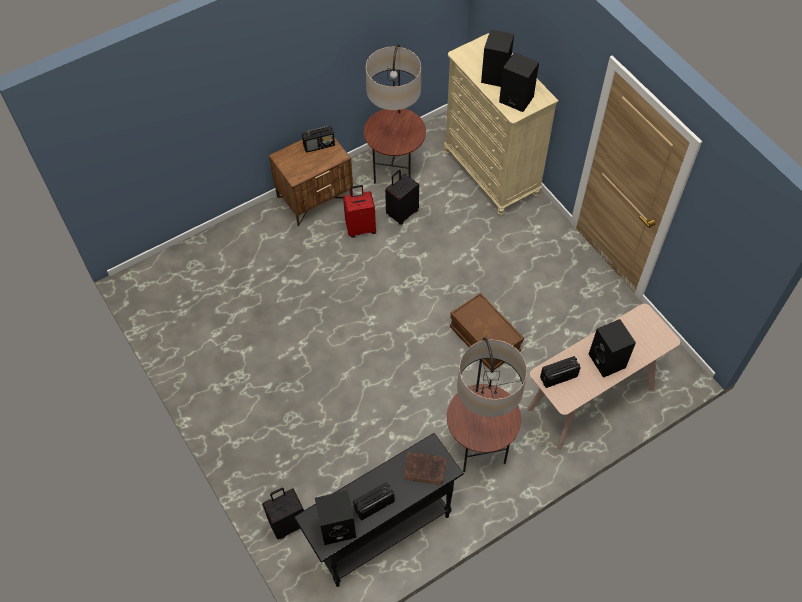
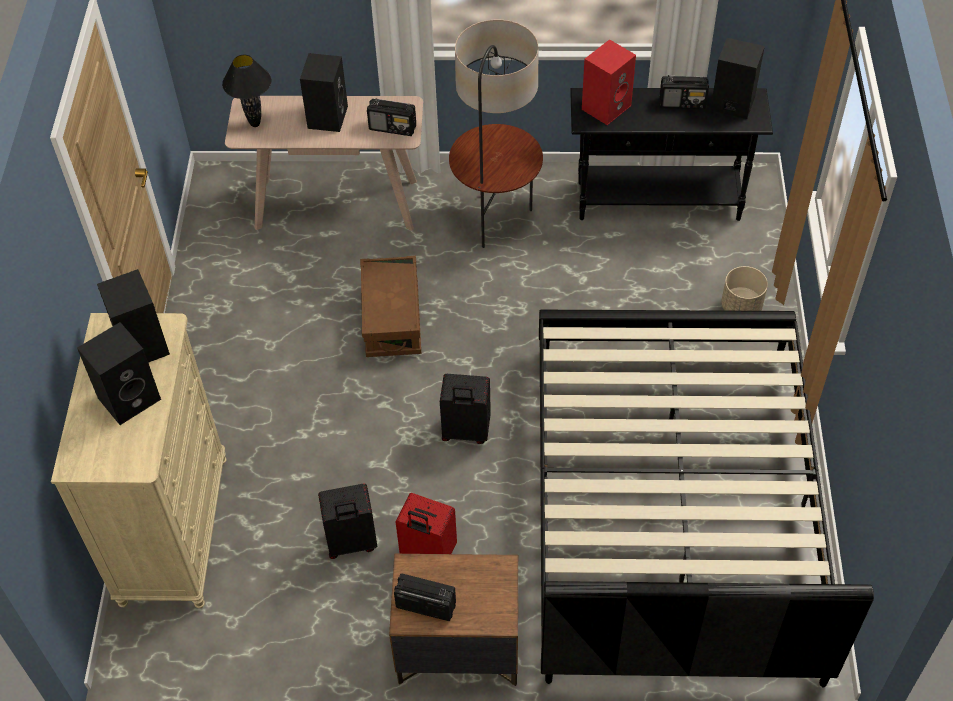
camera: 145 degrees left, 5 degrees down
black suitcase [262,488,304,540] -> black suitcase moved to [440,374,491,444]
floor lamp [364,44,426,184] -> none
brown book [404,452,446,485] -> red speaker [582,39,636,125]
none -> black table lamp [222,55,271,127]
none -> black bed [539,310,874,688]
none -> beige planter [721,266,768,311]

